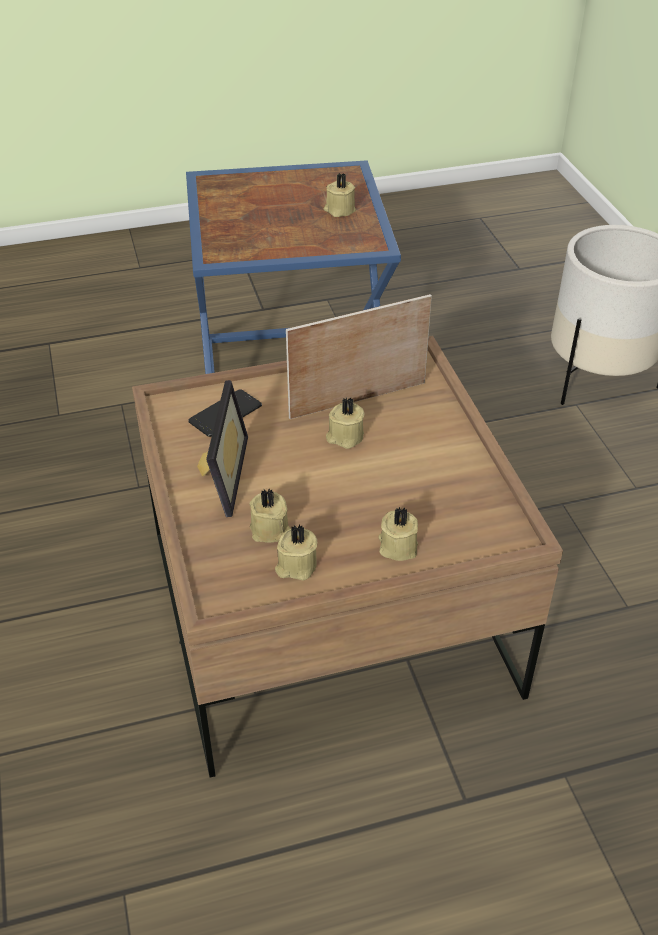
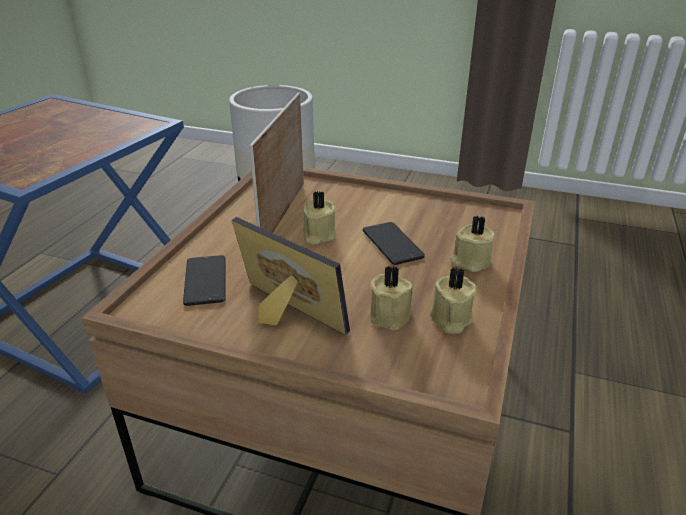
camera: 55 degrees left, 10 degrees down
beige candle [324,173,356,217] -> none
none -> phone [363,222,425,265]

